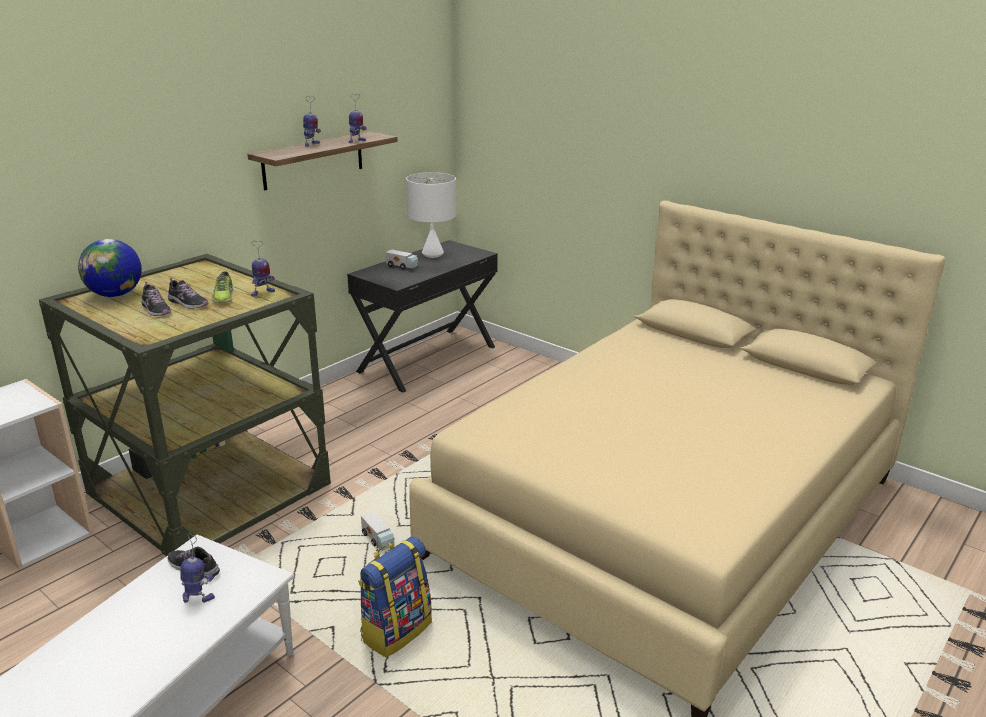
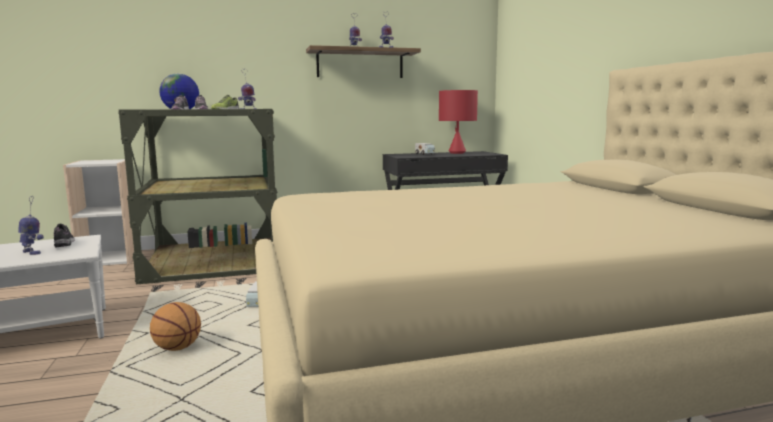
camera: 35 degrees right, 15 degrees down
backpack [358,536,432,657] -> basketball [150,302,201,351]
white table lamp [406,172,456,258] -> red table lamp [439,90,478,154]

